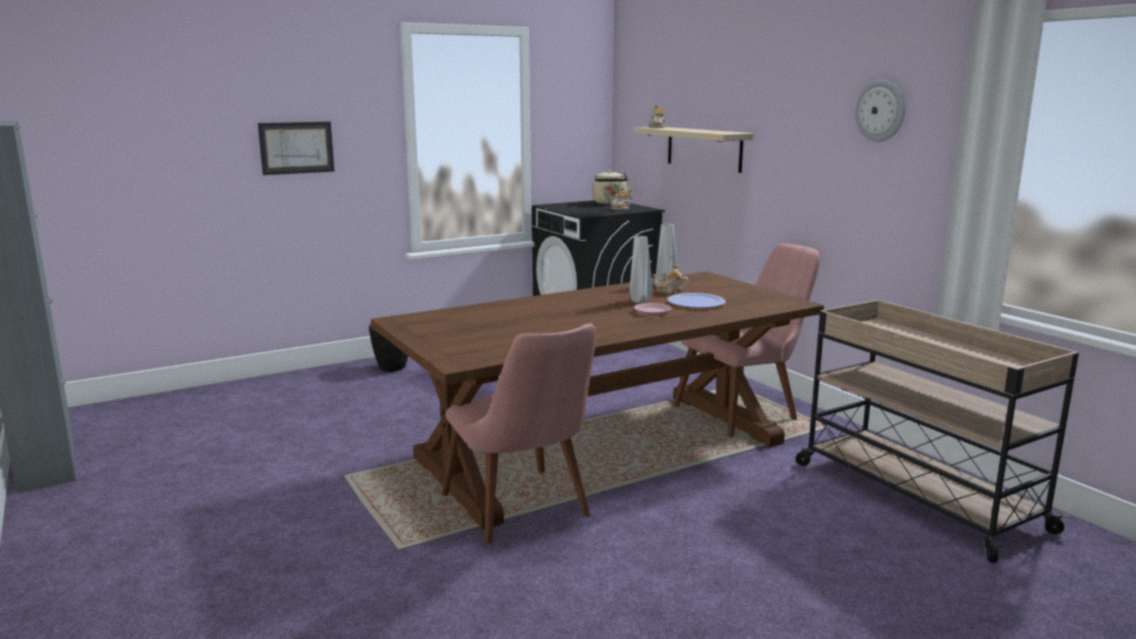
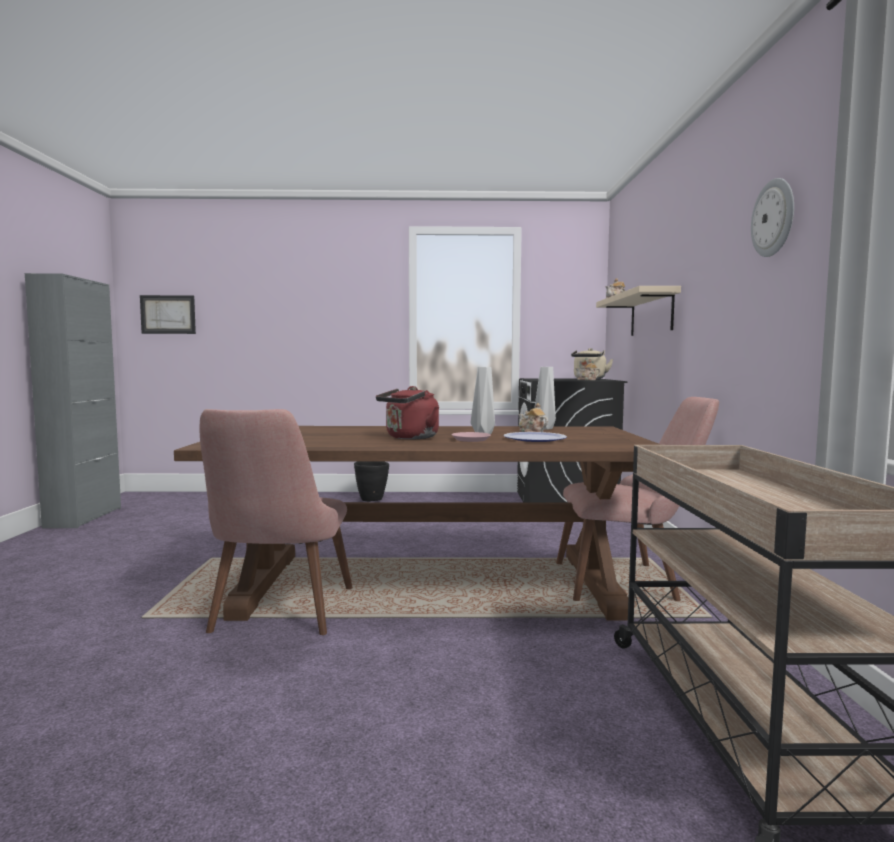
camera: 30 degrees right, 10 degrees down
picture [258,122,335,175] -> picture moved to [140,295,196,334]
none -> red kettle [376,386,439,439]

